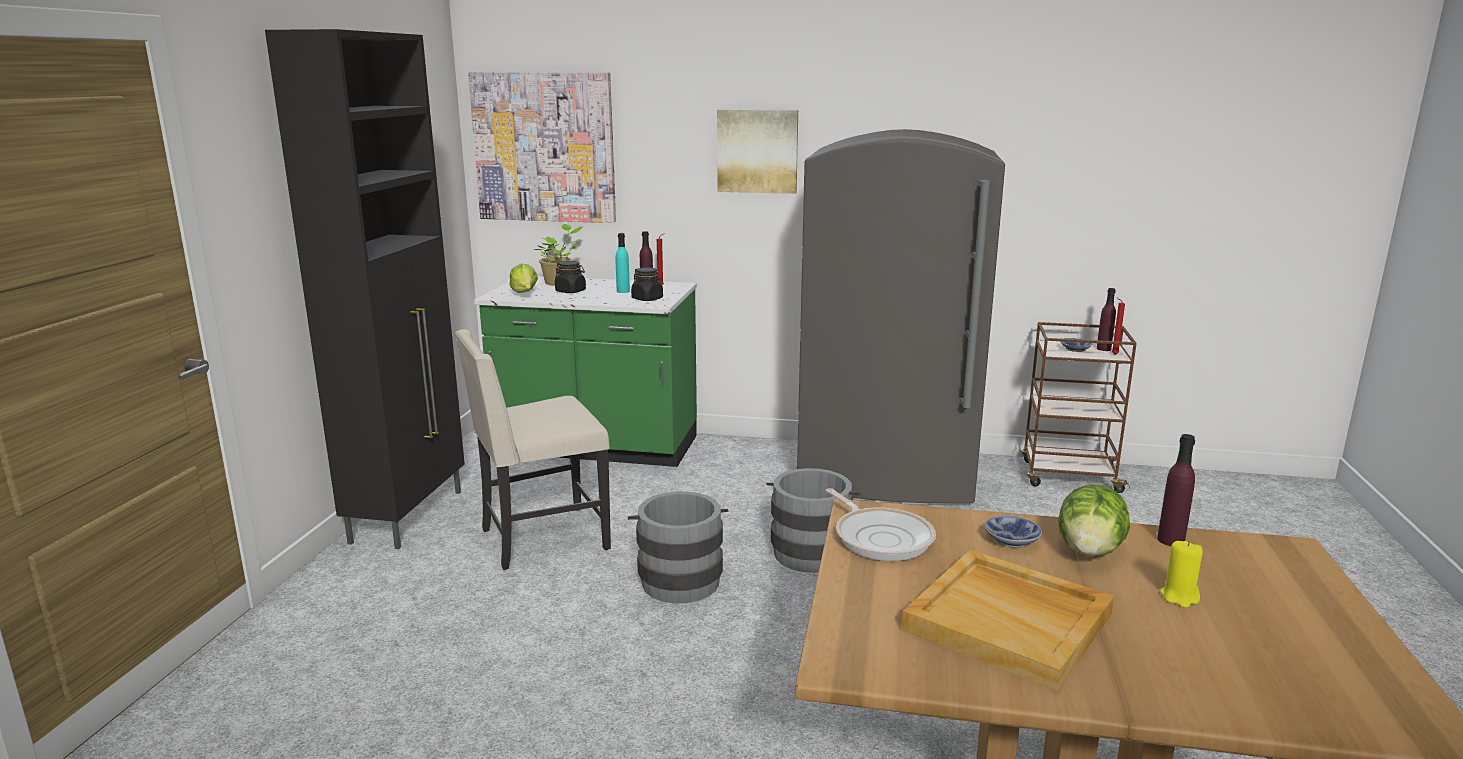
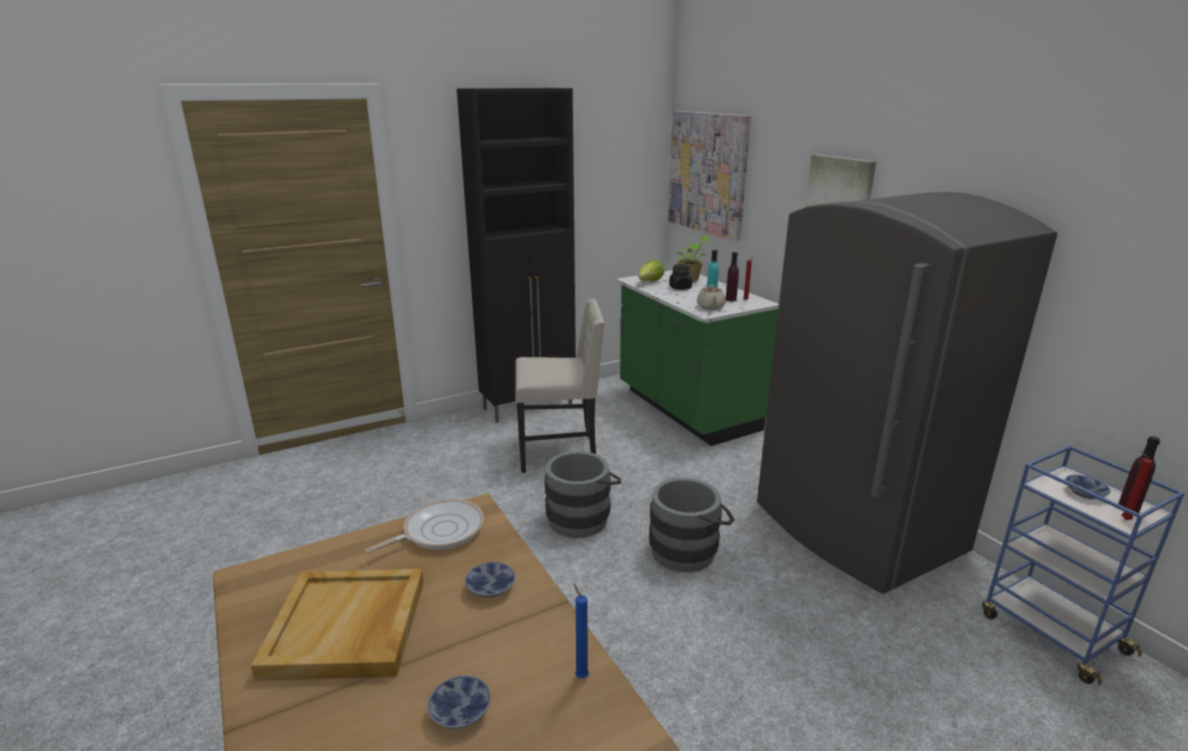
camera: 50 degrees right, 5 degrees up
beige chair [455,329,611,570] -> beige chair turned 150 degrees clockwise [515,299,605,473]
black jar [631,267,663,301] -> beige teapot [697,285,726,310]
frying pan [826,488,936,561] -> frying pan turned 150 degrees counterclockwise [365,499,484,553]
brown cart [1022,322,1137,493] -> blue cart [982,445,1185,686]
lettuce [1058,484,1130,557] -> none
purple bottle [1157,434,1195,546] -> blue candle [573,583,589,679]
yellow candle [1160,541,1203,608] -> bowl [428,675,491,729]

